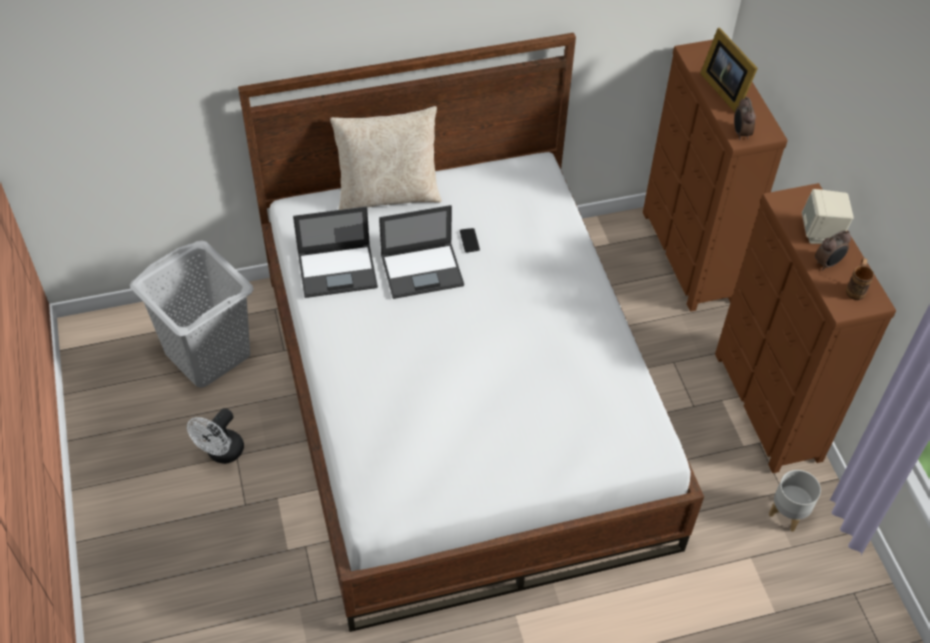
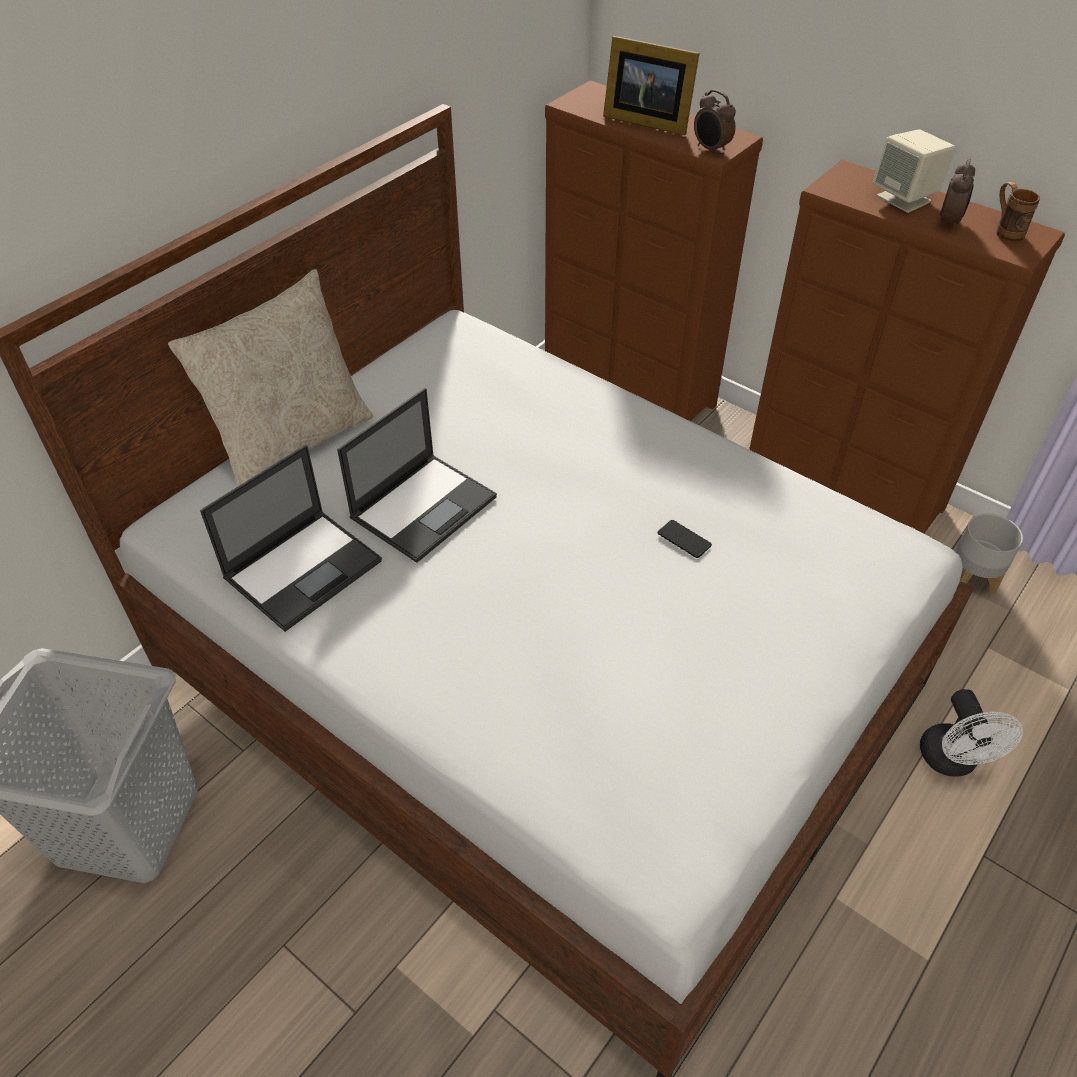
camera: 35 degrees left, 5 degrees down
white fan [187,408,244,464] -> white fan moved to [920,689,1023,776]
phone [460,228,480,252] -> phone moved to [658,520,712,558]

